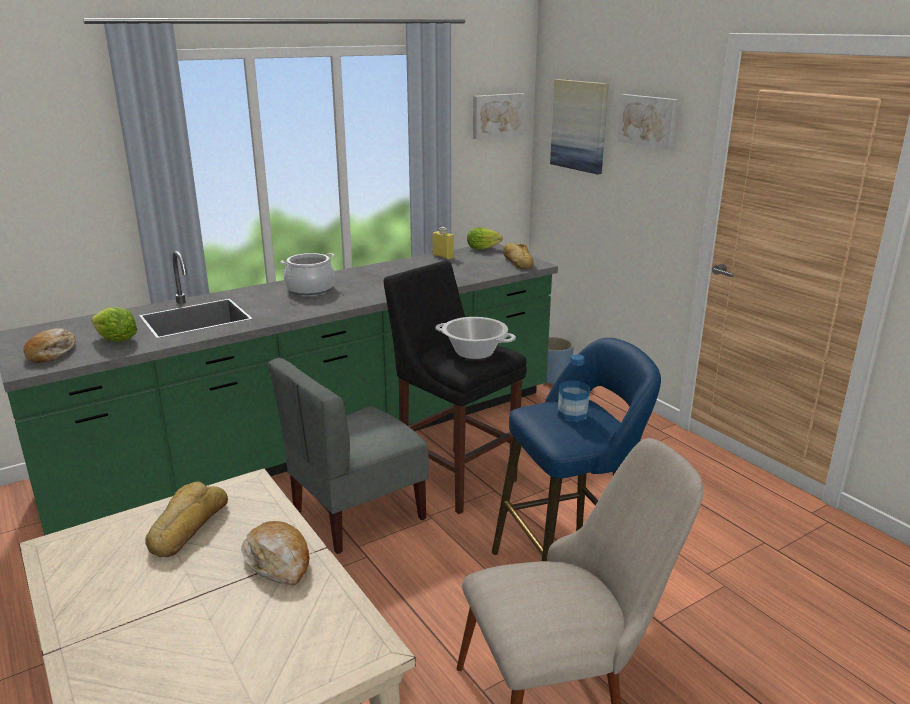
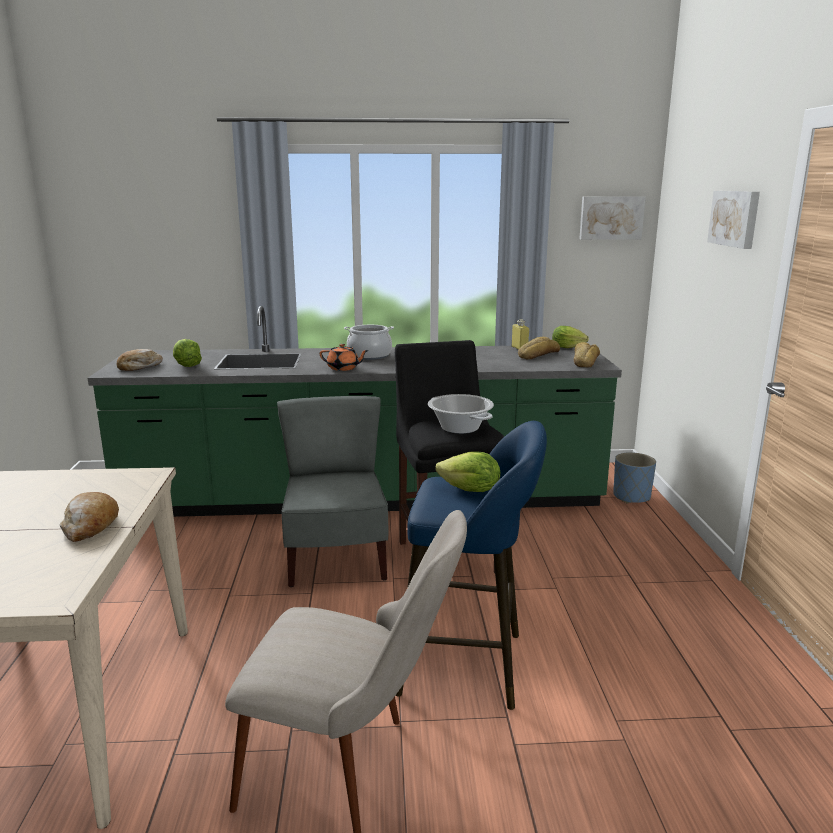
camera: 30 degrees right, 5 degrees down
bread [145,481,228,557] -> bread moved to [518,337,560,359]
grey chair [268,358,429,554] -> grey chair turned 90 degrees clockwise [277,396,388,587]
picture [550,79,609,174] -> none
bottle [557,354,590,422] -> lettuce [435,452,501,492]
none -> orange teapot [319,344,369,371]

